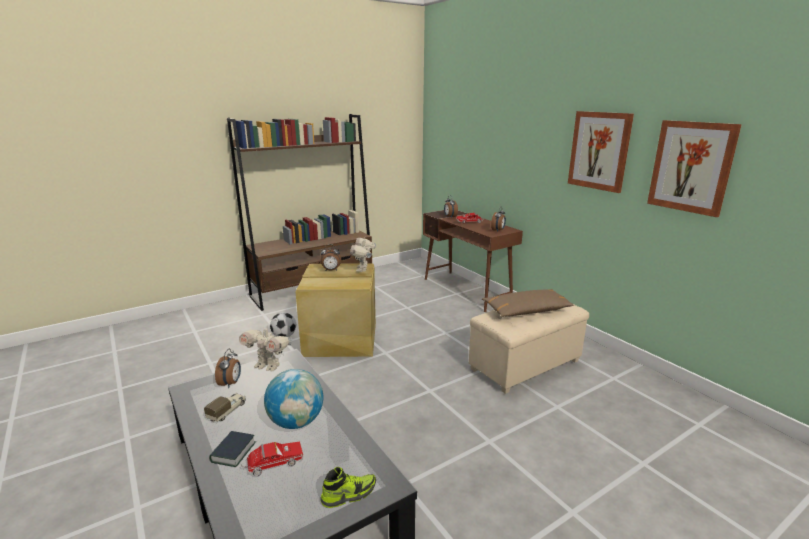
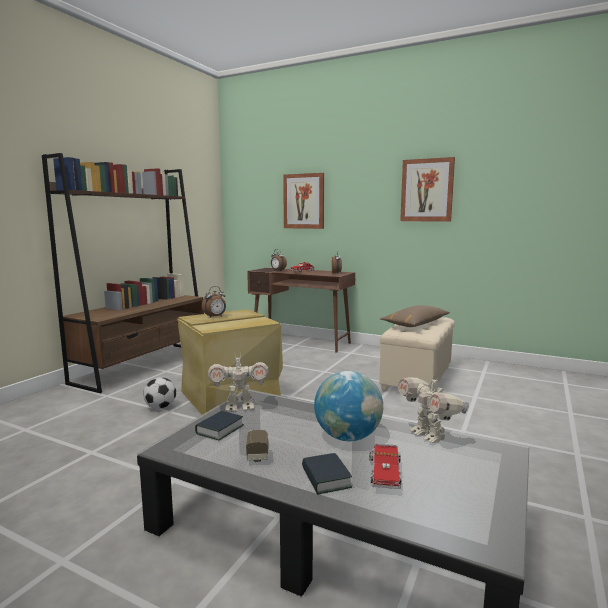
camera: 30 degrees left, 10 degrees down
alarm clock [215,348,241,388] -> book [195,411,244,440]
toy truck [241,441,303,477] -> toy truck turned 150 degrees clockwise [369,444,401,489]
shoe [320,467,376,508] -> none
toy robot [350,238,376,272] -> toy robot moved to [398,373,469,443]
picture [647,120,742,217] -> picture moved to [283,173,324,229]

